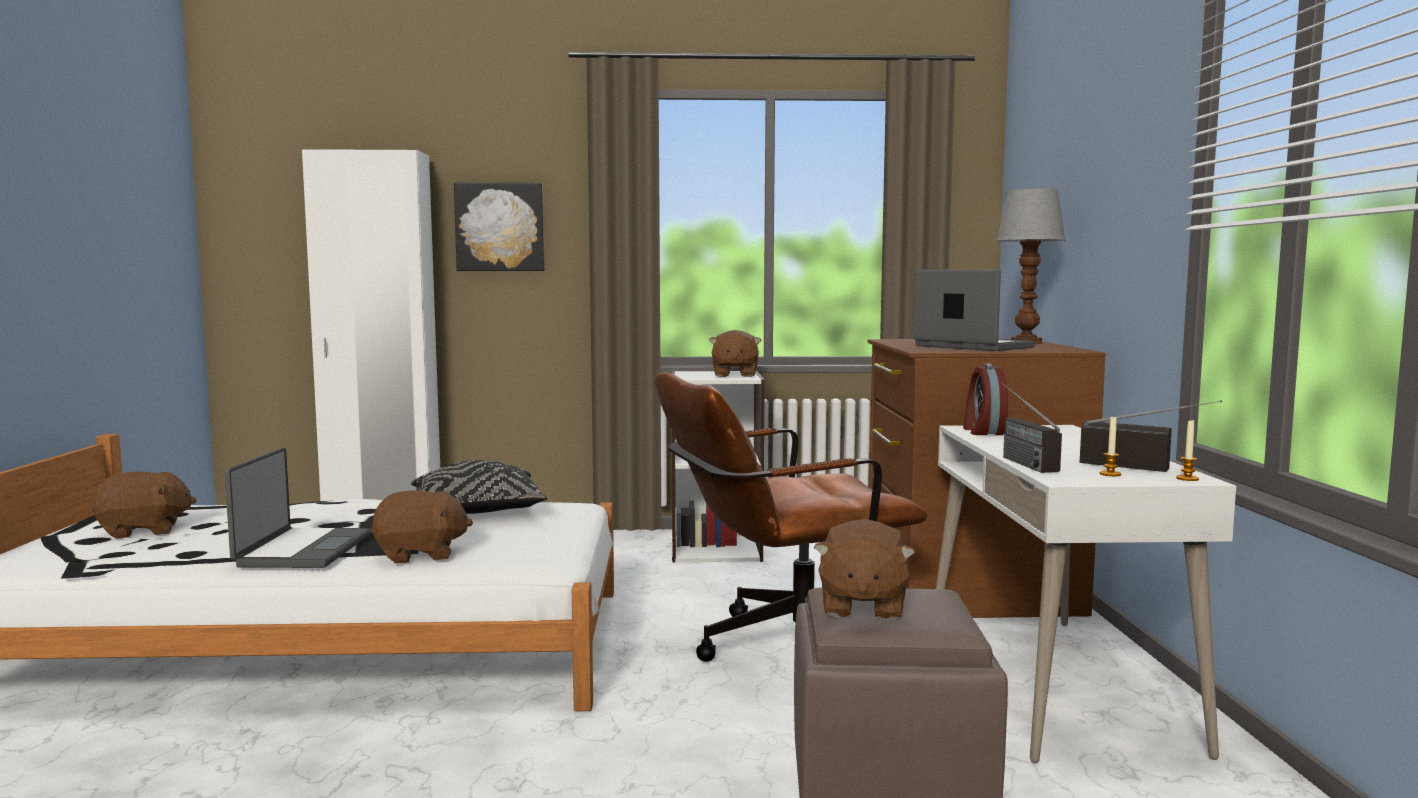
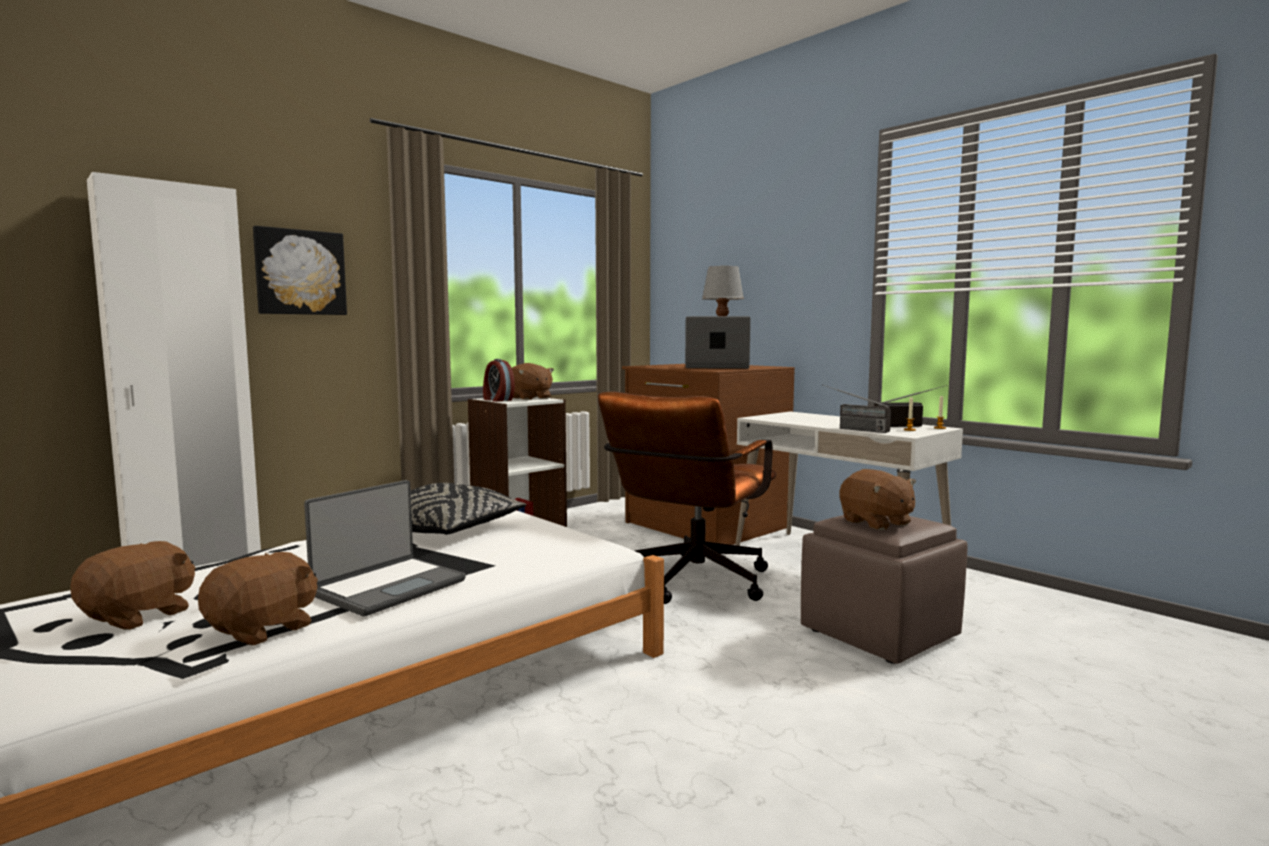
camera: 40 degrees left, 0 degrees up
laptop [225,448,371,568] -> laptop turned 75 degrees clockwise [304,480,466,616]
brown plush toy [370,490,473,564] -> brown plush toy moved to [198,552,318,646]
alarm clock [963,363,1008,435] -> alarm clock moved to [483,359,515,402]

